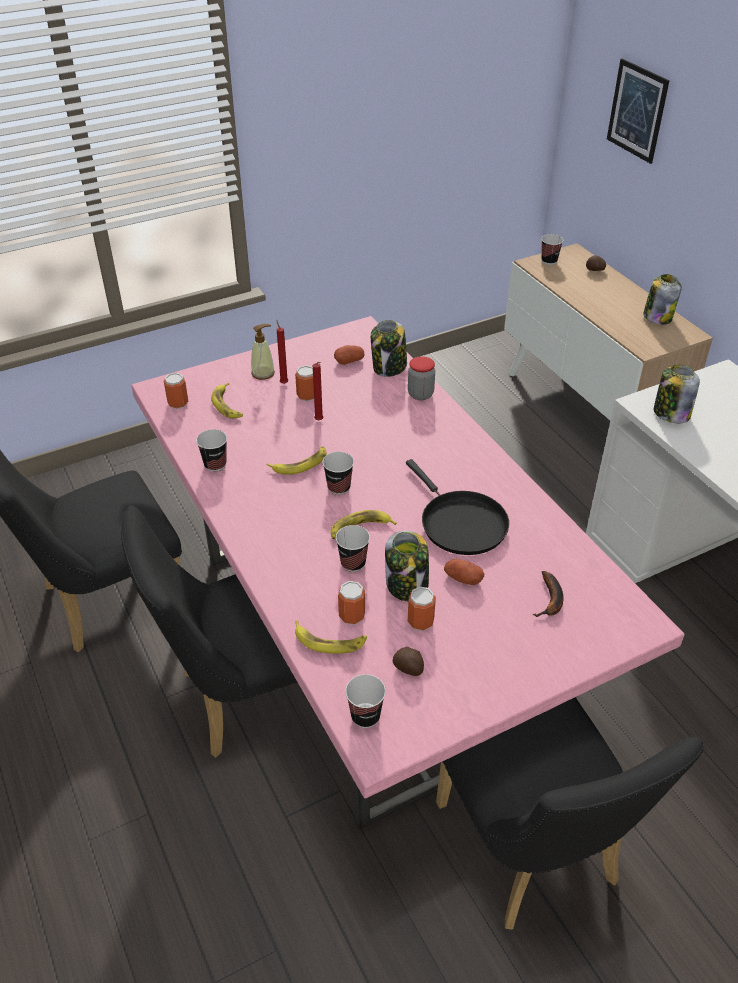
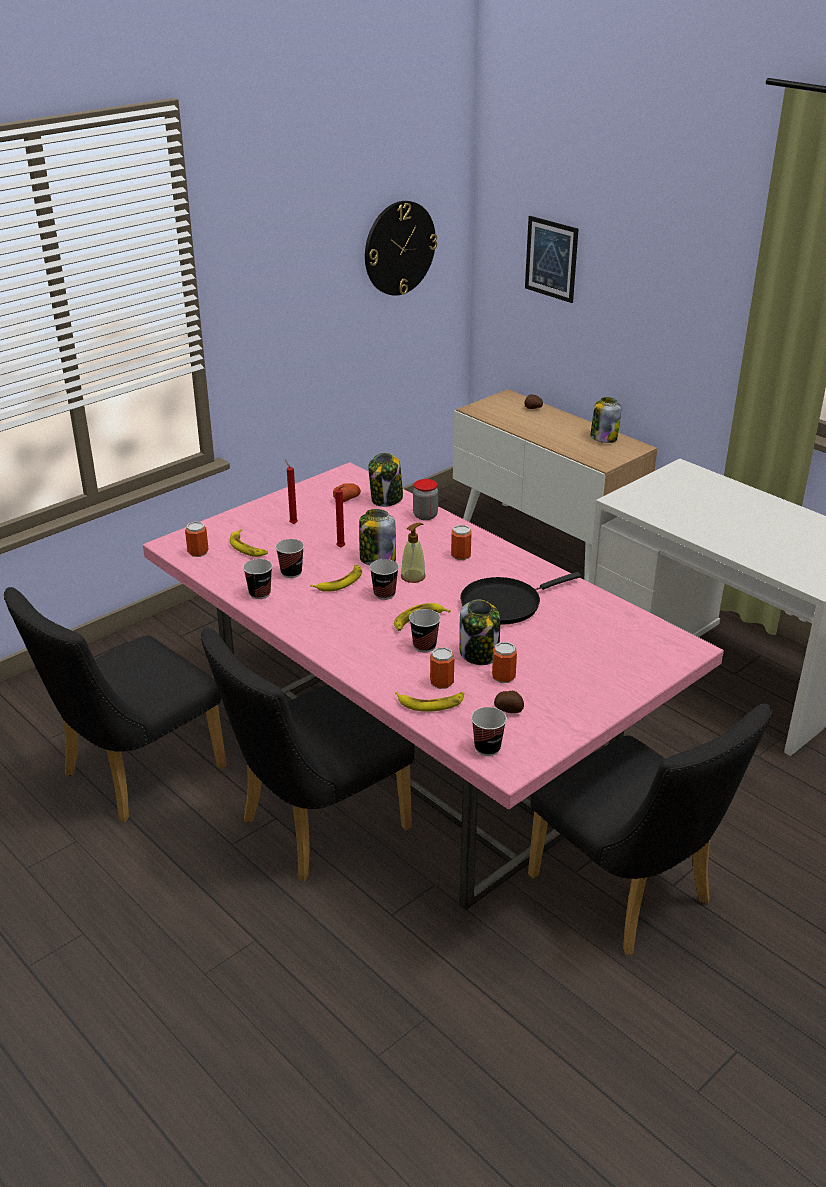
camera: 15 degrees left, 10 degrees down
soap dispenser [251,324,275,380] -> soap dispenser moved to [401,523,426,583]
can [295,365,314,401] -> can moved to [451,525,472,560]
black frying pan [406,459,509,555] -> black frying pan turned 105 degrees clockwise [460,572,581,625]
potato [444,559,484,585] -> none
banana [533,571,564,617] -> none
cup [541,234,563,265] -> cup moved to [275,539,304,578]
jar [654,364,700,424] -> jar moved to [359,509,396,565]
none -> wall clock [365,201,437,296]

